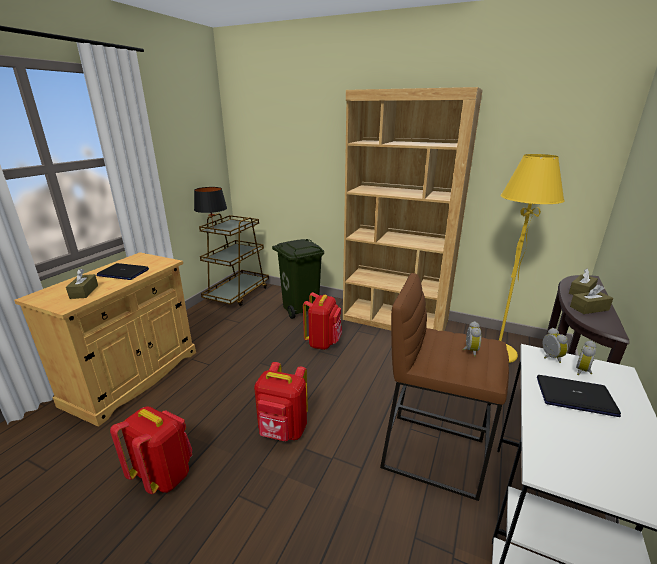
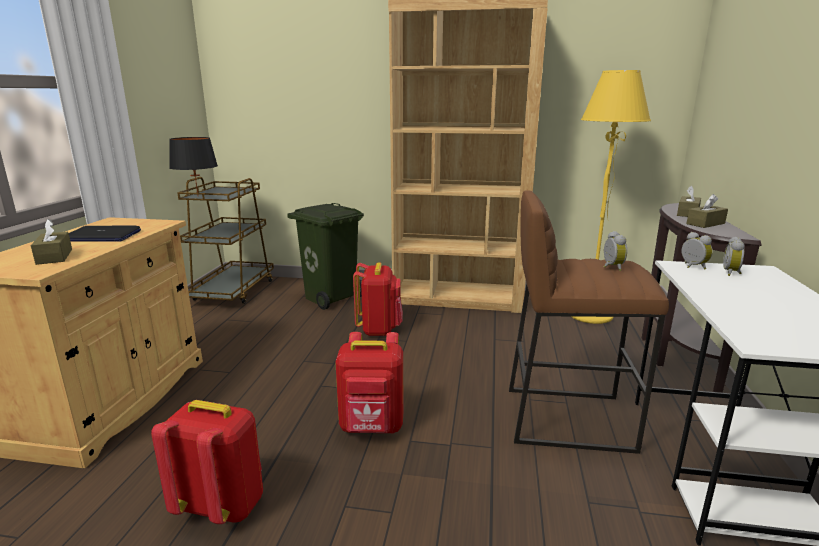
camera: 15 degrees left, 5 degrees down
laptop [537,375,621,417] -> none

